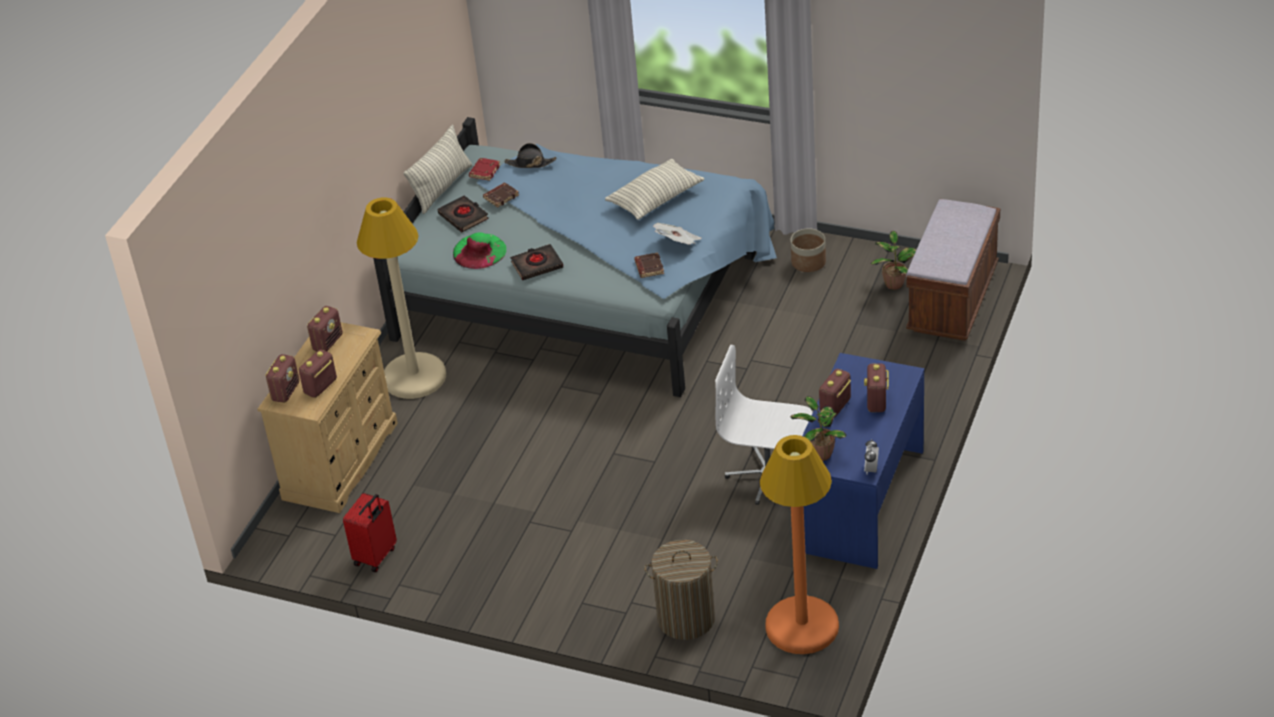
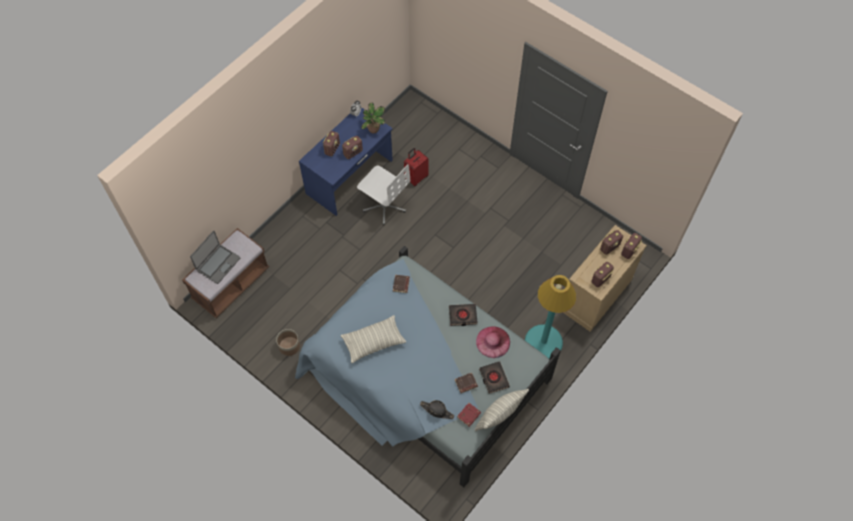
camera: 165 degrees left, 20 degrees up
red suitcase [343,493,397,572] -> red suitcase moved to [404,148,429,186]
beige floor lamp [357,197,446,399] -> turquoise floor lamp [525,275,576,359]
green hat [453,232,506,269] -> pink hat [476,326,510,358]
laundry basket [644,540,718,640] -> none
newspaper [653,223,702,245] -> none
orange floor lamp [760,435,839,654] -> none
potted plant [870,231,916,290] -> none
none -> laptop [190,231,240,284]

